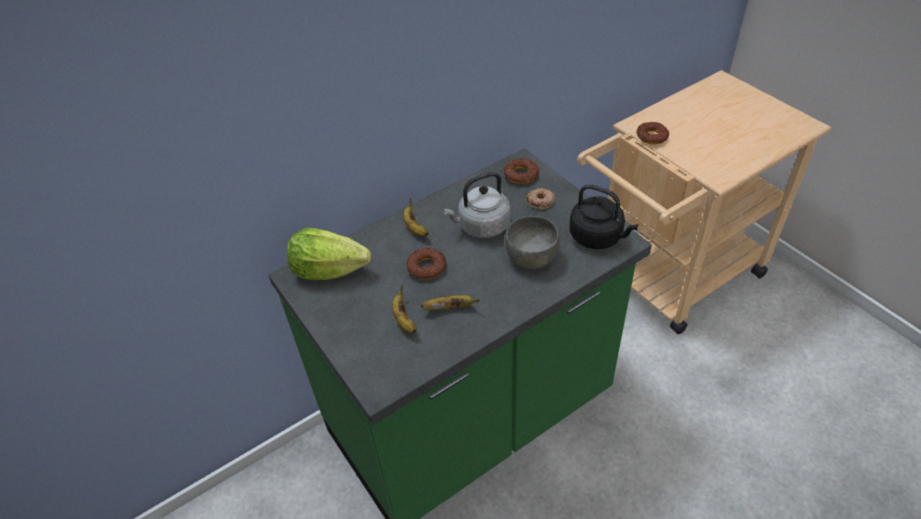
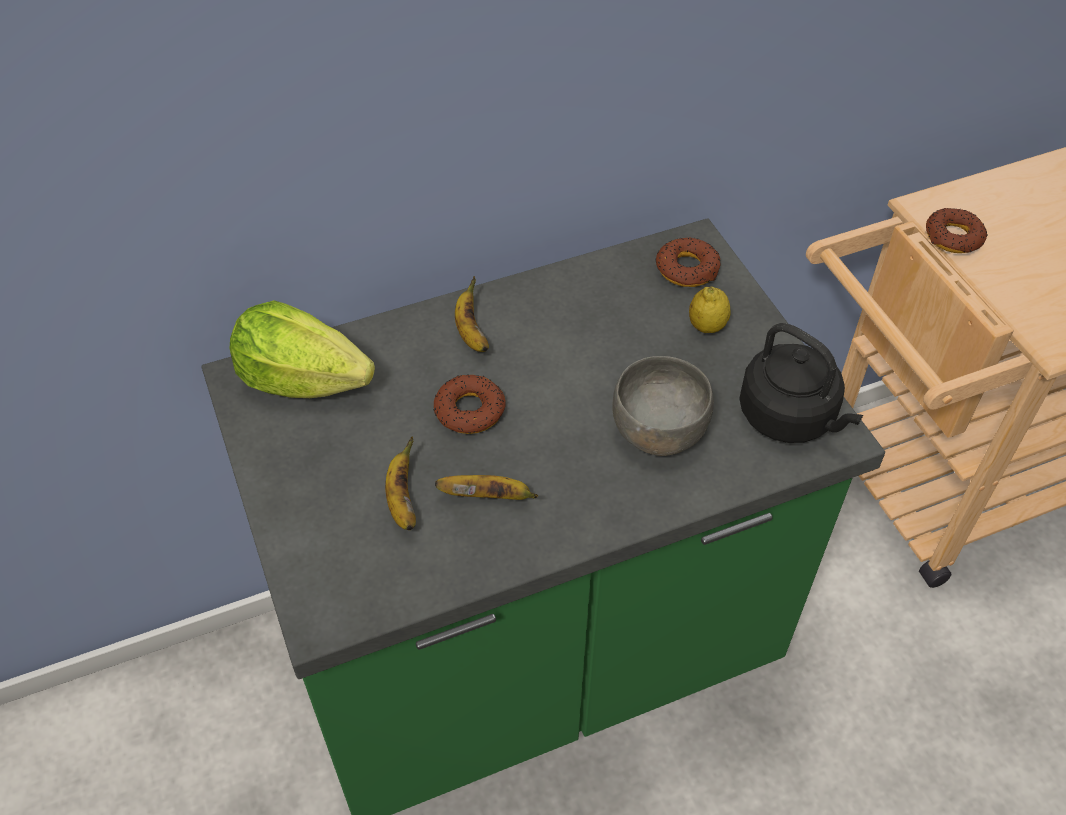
camera: 10 degrees right, 5 degrees up
grey kettle [443,172,510,238] -> none
donut [526,188,555,209] -> lemon [689,286,730,333]

